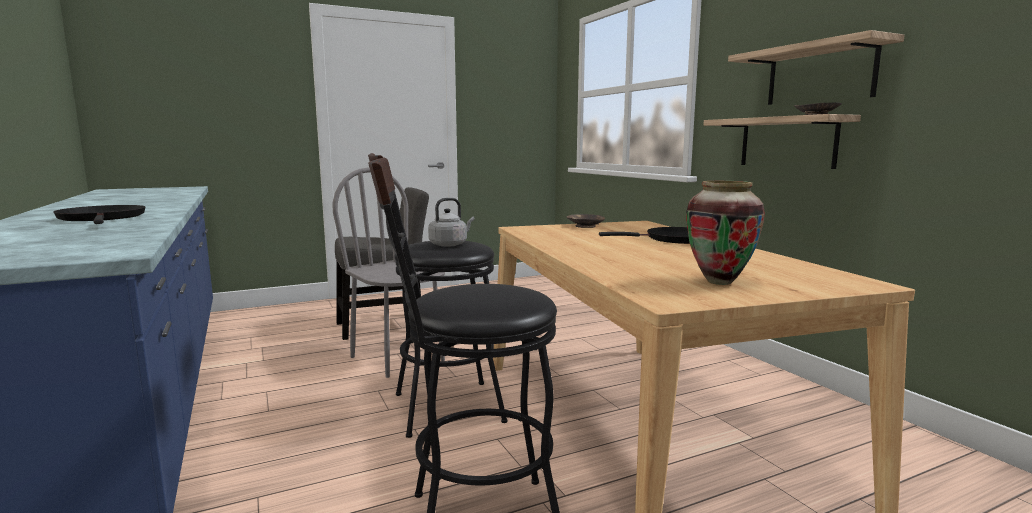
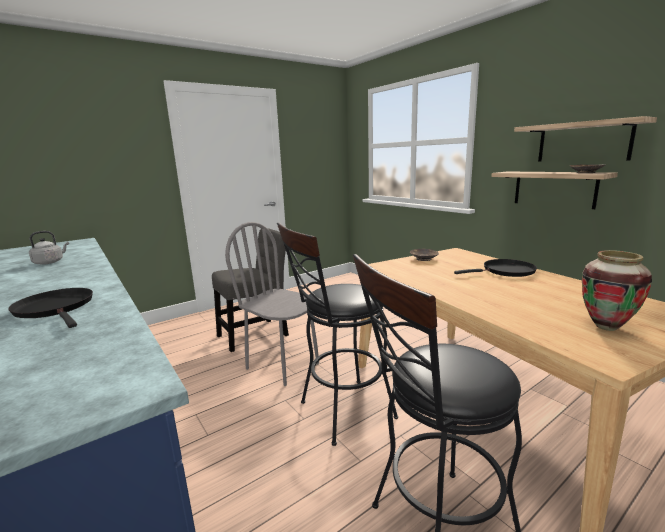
camera: 10 degrees left, 5 degrees up
grey kettle [428,198,474,247] -> grey kettle moved to [29,231,69,265]

